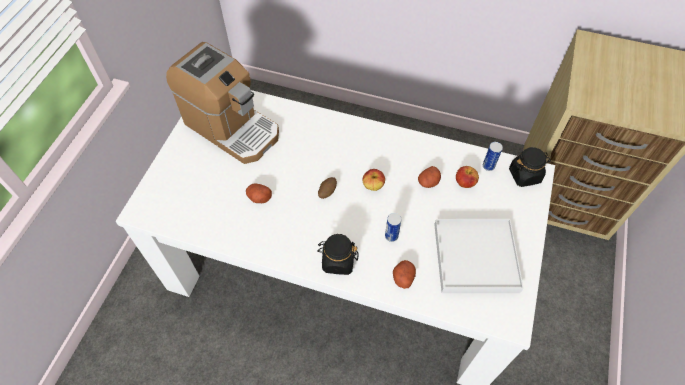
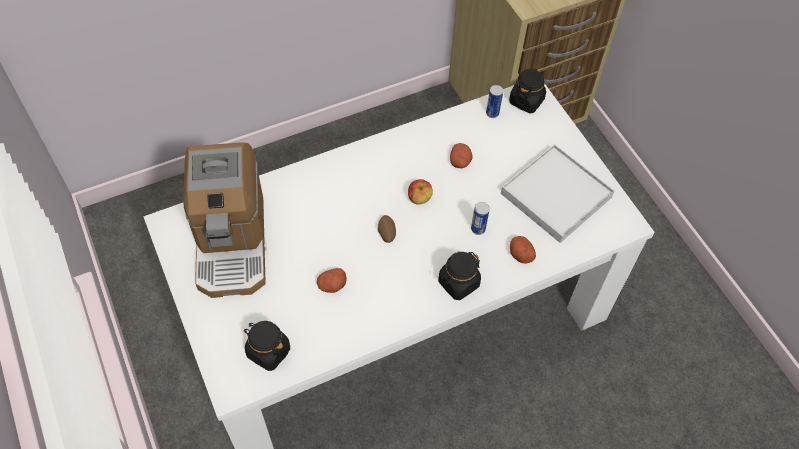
camera: 45 degrees left, 0 degrees up
coffee machine [166,42,279,164] -> coffee machine turned 90 degrees clockwise [183,142,266,298]
apple [456,166,479,188] -> none
none -> black jar [244,321,290,371]

